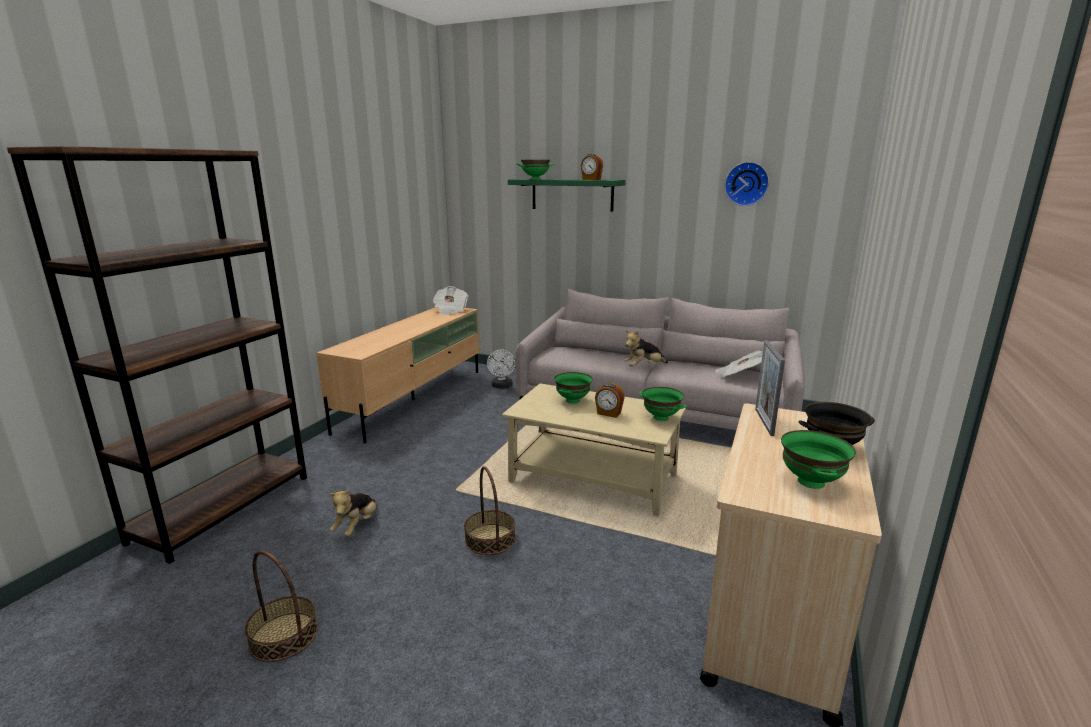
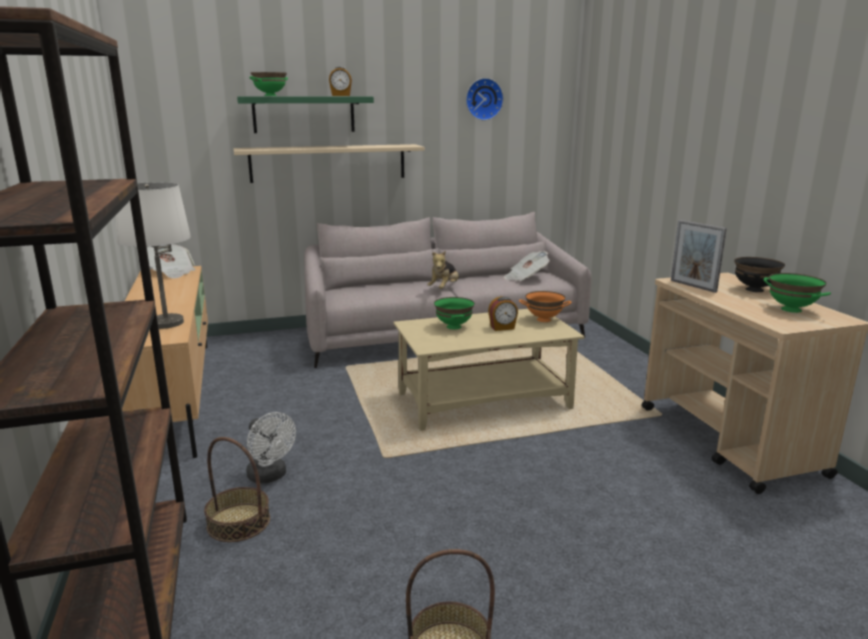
camera: 40 degrees left, 0 degrees up
plush toy [329,489,378,537] -> none
basket [464,466,516,555] -> basket moved to [204,437,270,542]
white fan [487,349,515,388] -> white fan moved to [246,412,296,484]
green bowl [639,387,687,421] -> orange bowl [519,291,572,322]
none -> white table lamp [115,182,191,329]
none -> beige shelf [234,144,425,183]

